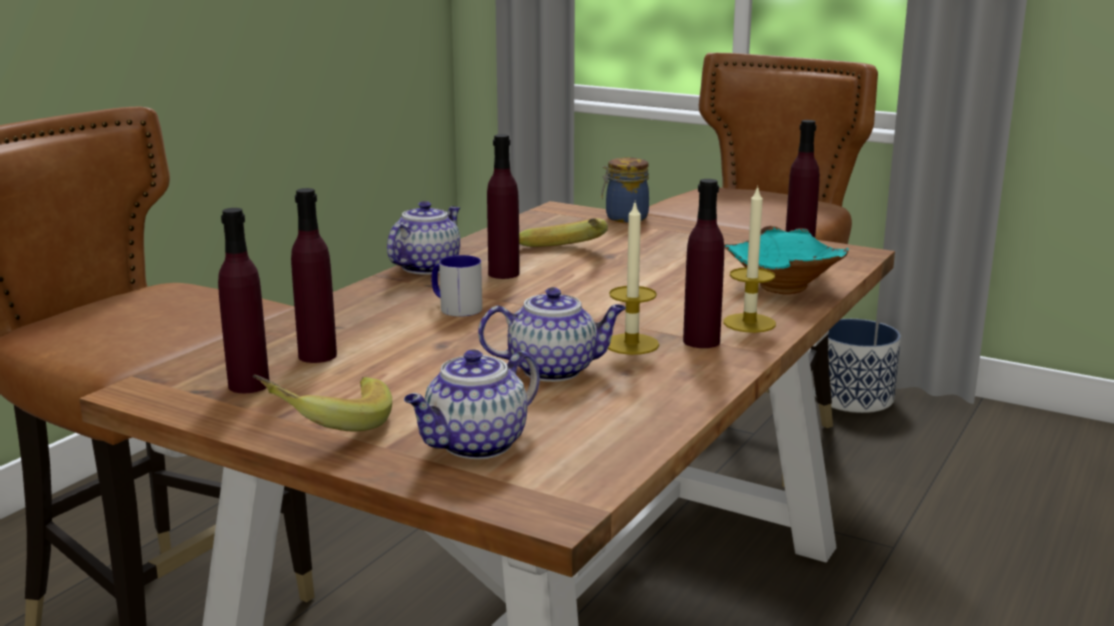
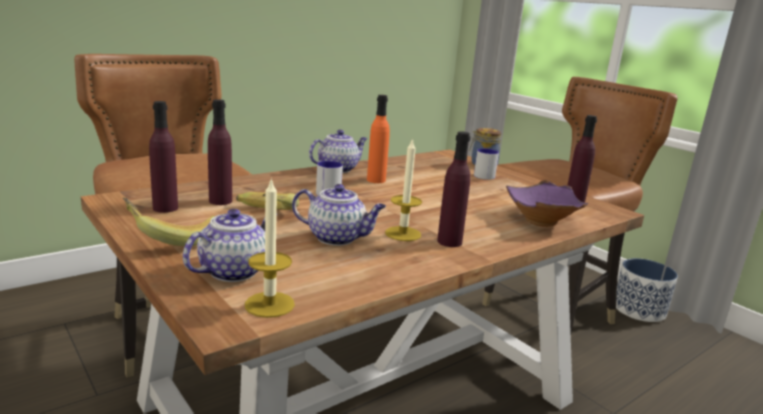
camera: 20 degrees right, 0 degrees up
teapot [404,349,540,459] -> teapot turned 150 degrees clockwise [183,209,277,282]
purple bottle [487,134,519,279] -> orange bottle [367,95,390,183]
banana [519,218,608,247] -> banana moved to [236,192,299,210]
candle [723,185,776,333] -> candle moved to [245,177,295,318]
turquoise bowl [724,226,849,294] -> purple bowl [506,180,588,227]
none -> mug [474,148,499,180]

